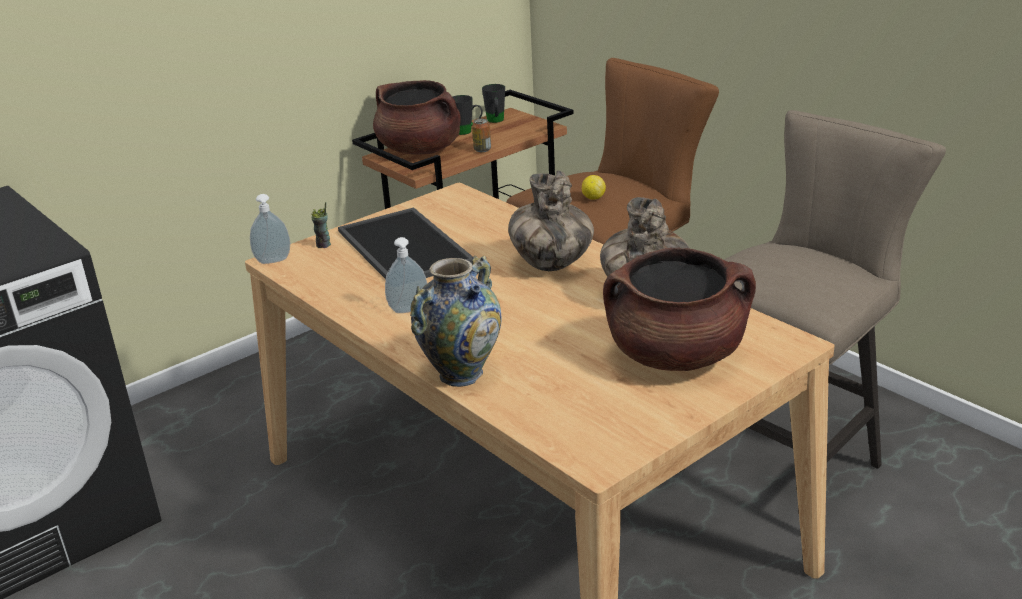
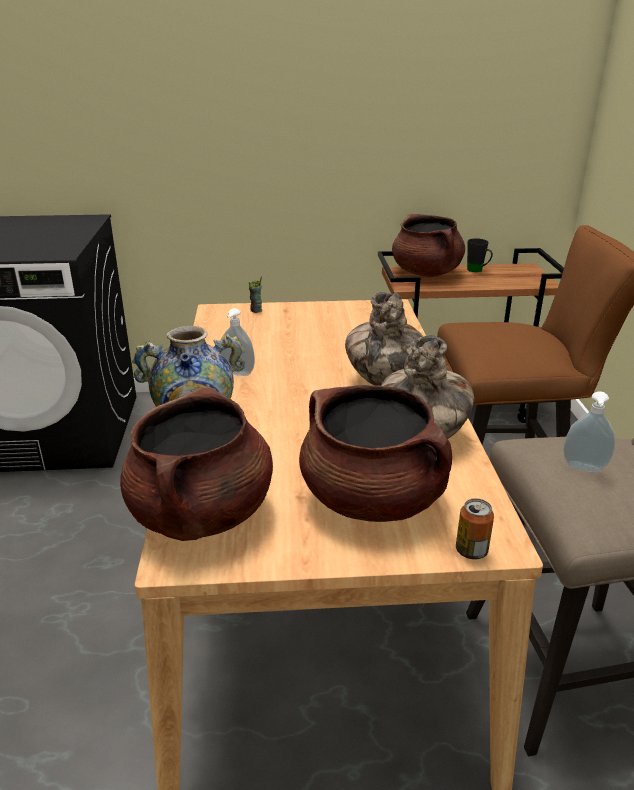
camera: 35 degrees right, 0 degrees up
soap dispenser [250,194,290,264] -> soap dispenser moved to [563,391,615,472]
tray [338,207,473,279] -> none
can [472,119,491,152] -> can moved to [456,498,494,560]
black mug [482,84,505,123] -> none
lemon [582,175,606,200] -> none
none -> brown cooking pot [120,386,273,541]

